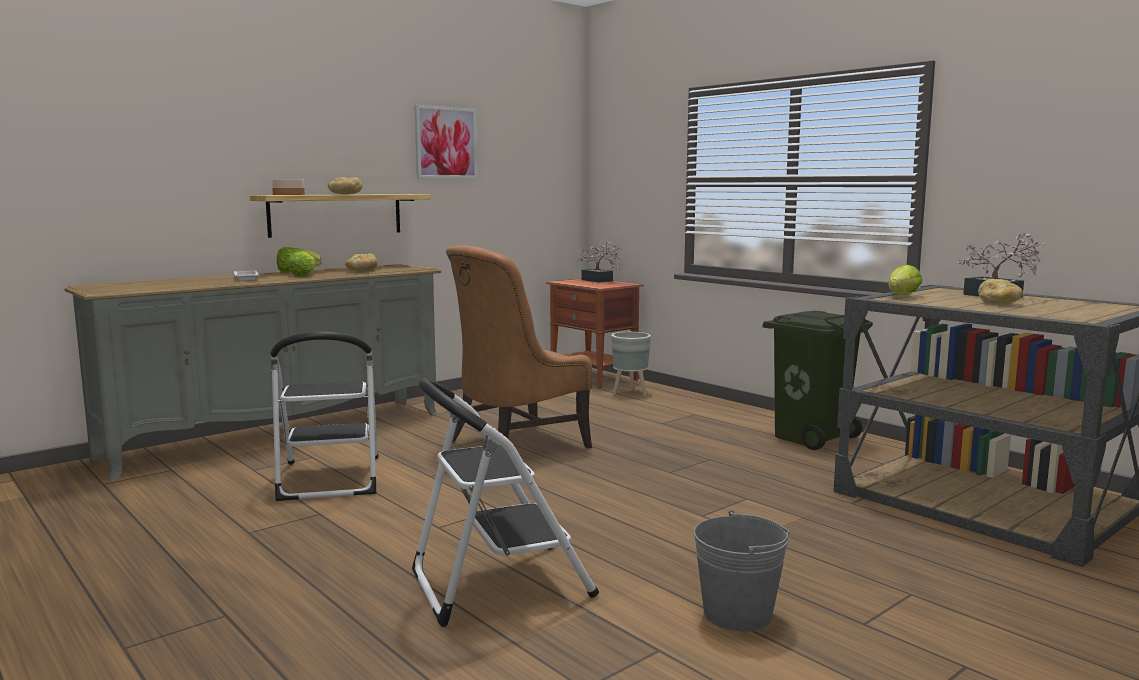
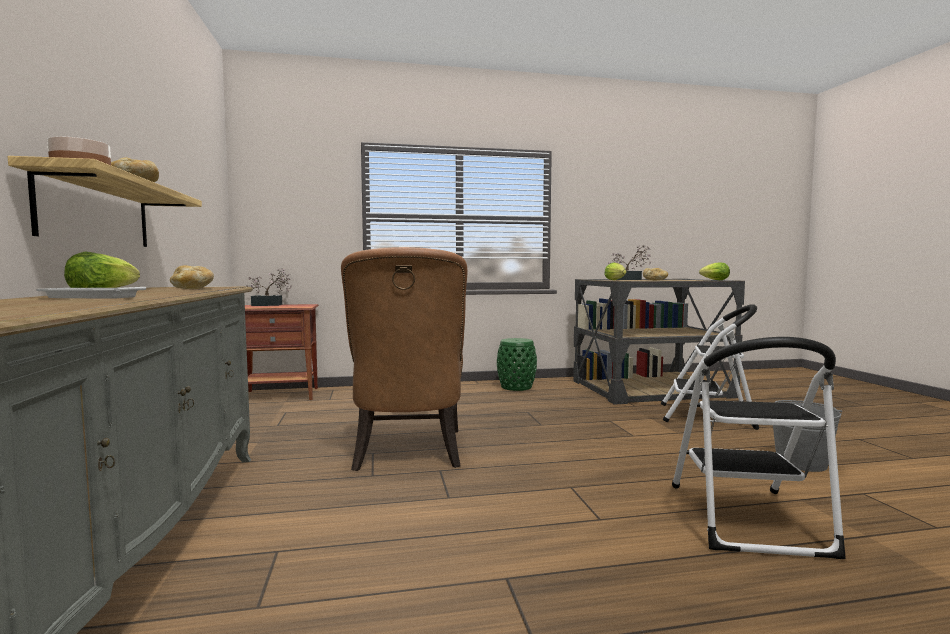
camera: 60 degrees left, 5 degrees down
step ladder [270,331,379,501] -> step ladder moved to [661,304,759,430]
lettuce [286,251,315,277] -> lettuce moved to [699,263,730,280]
picture [415,105,478,179] -> none
grey planter [611,332,651,396] -> none
green trash can [762,311,873,450] -> green stool [497,338,537,391]

